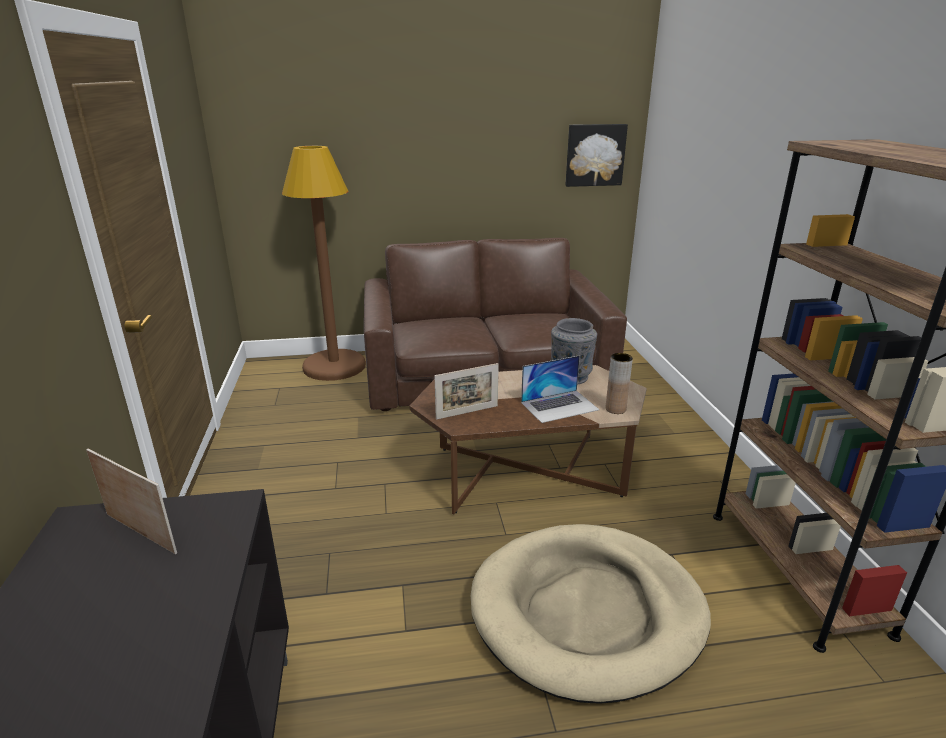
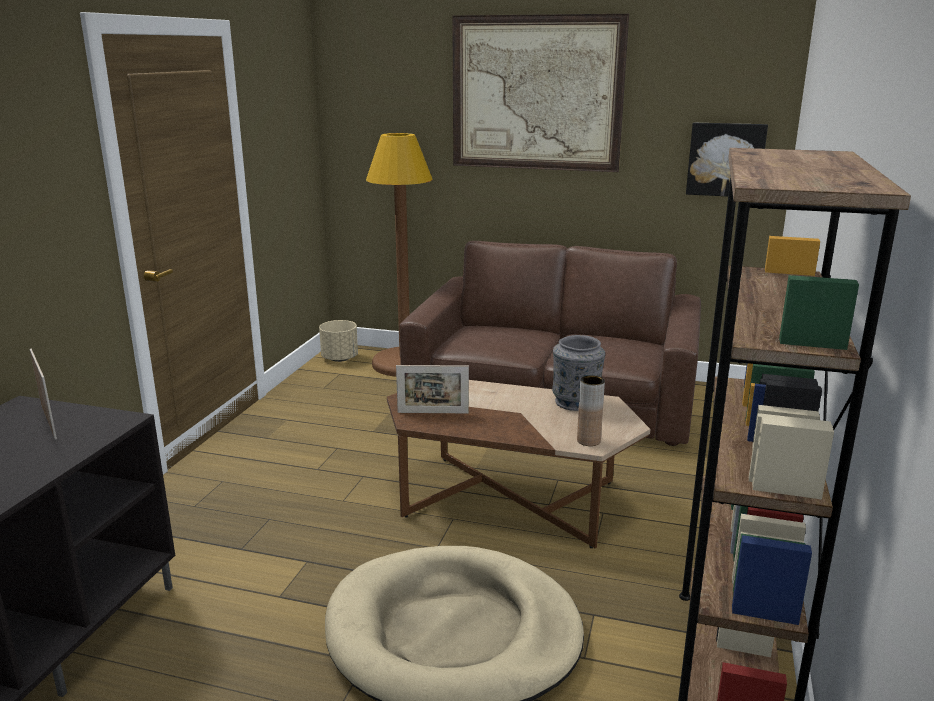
camera: 25 degrees right, 5 degrees down
laptop [521,356,600,423] -> none
none -> beige planter [319,320,358,362]
none -> picture [452,14,629,172]

